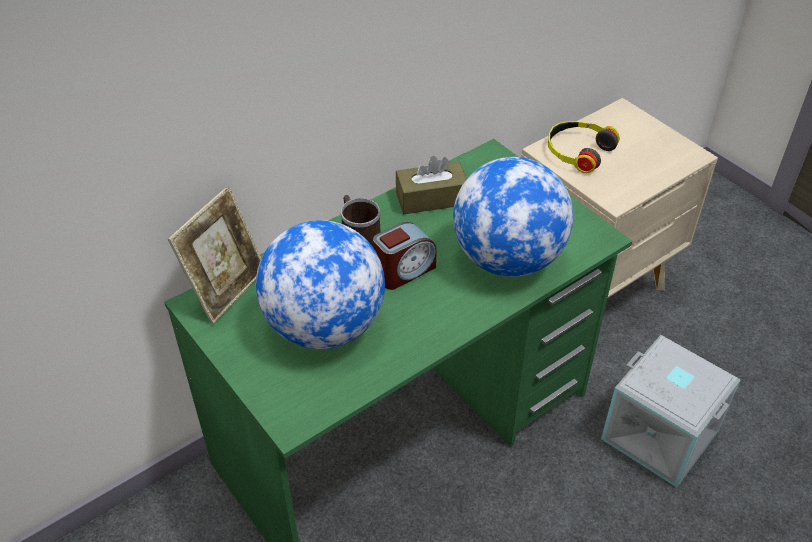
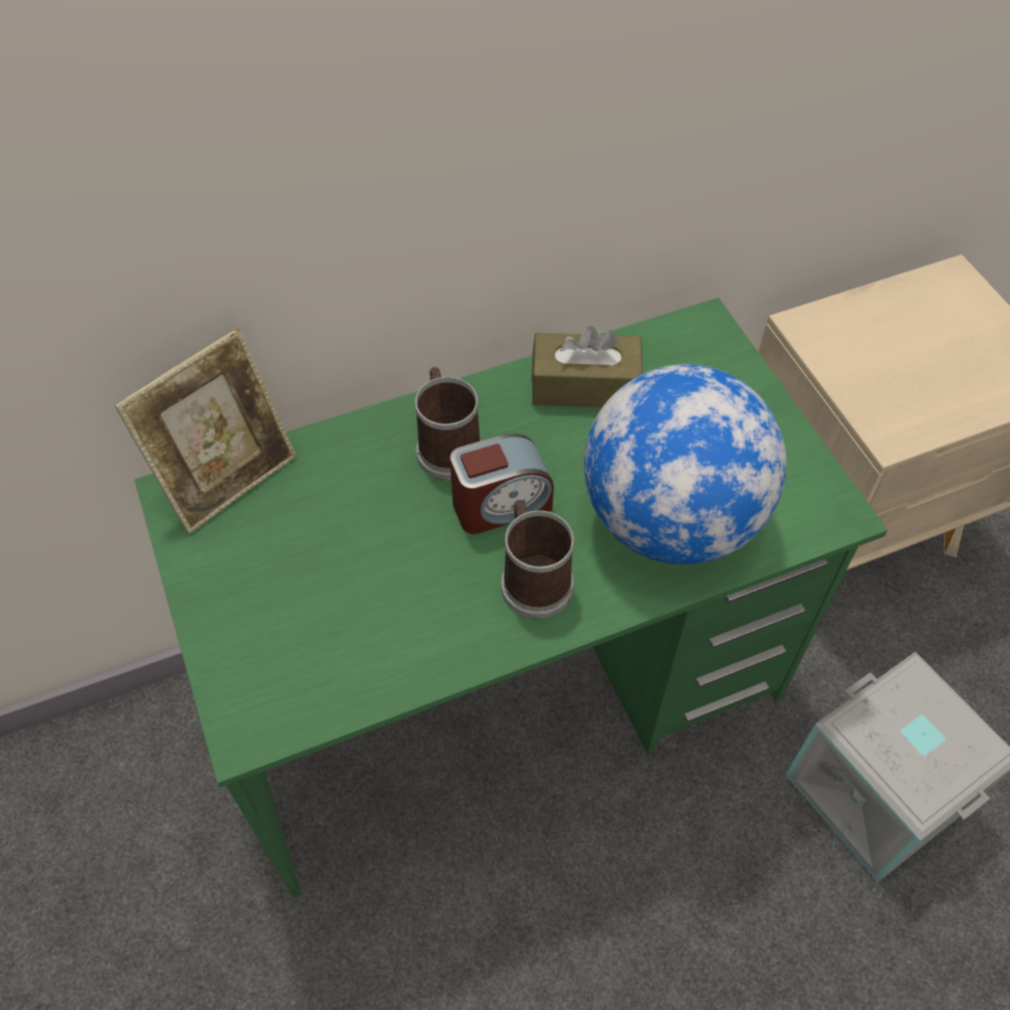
camera: 15 degrees right, 10 degrees up
globe [256,220,385,349] -> none
headphones [548,121,620,173] -> none
none -> mug [501,500,574,619]

